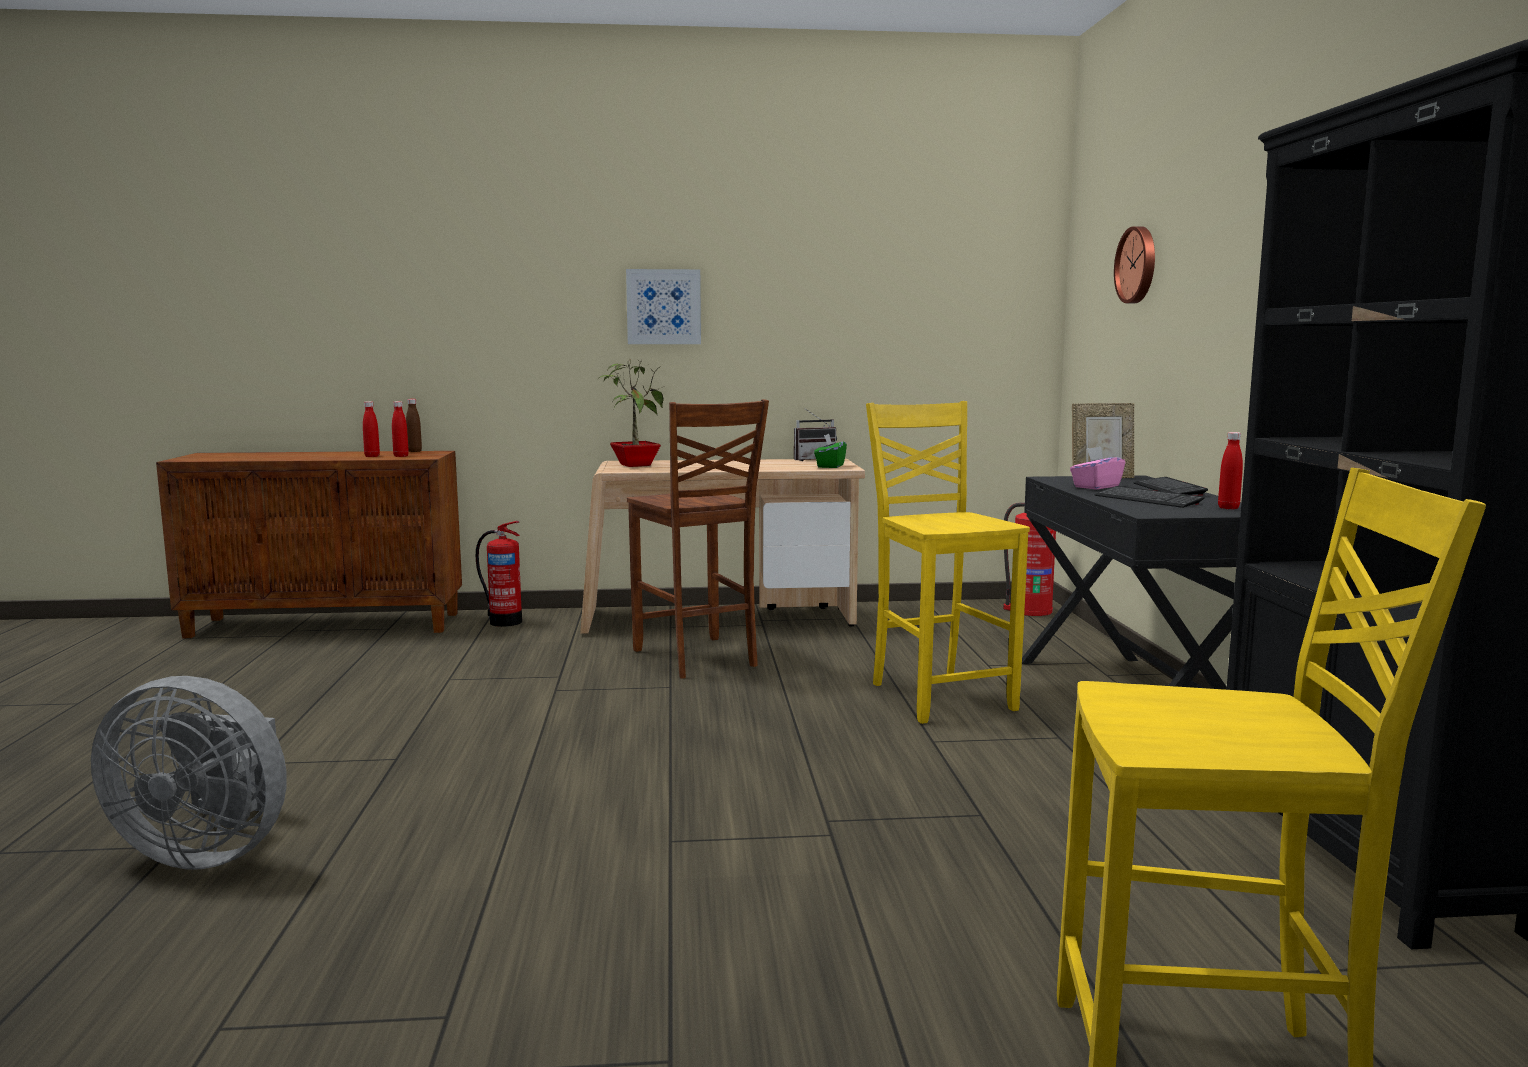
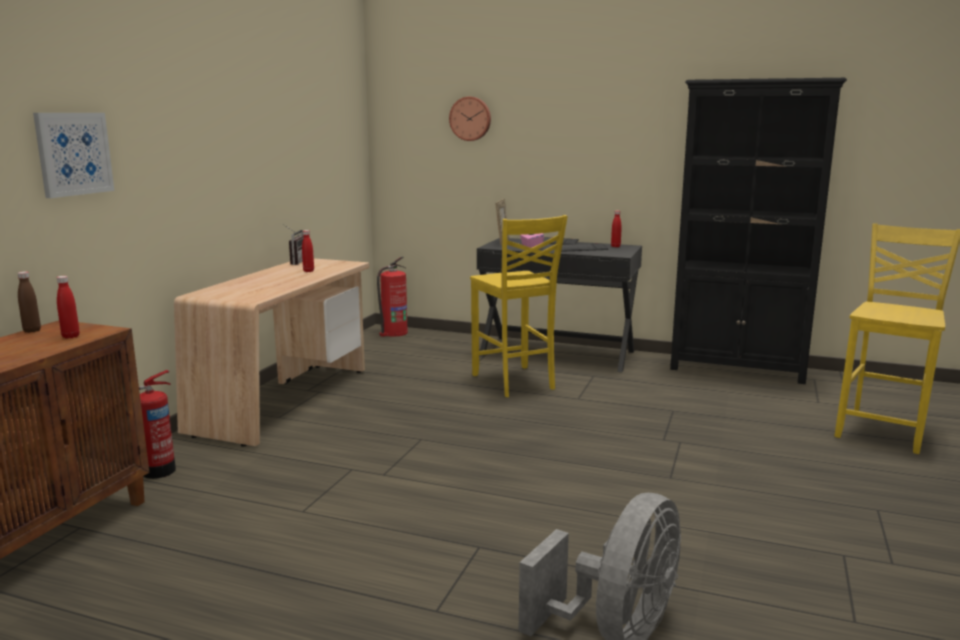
camera: 65 degrees left, 5 degrees up
red bottle [363,401,380,457] -> red bottle moved to [302,230,314,272]
potted plant [596,358,665,467] -> none
picture [626,269,701,344] -> picture moved to [33,113,114,198]
brown chair [627,399,769,679] -> none
green tissue box [814,434,847,468] -> none
yellow chair [866,401,1030,724] -> yellow chair turned 120 degrees counterclockwise [470,215,568,397]

